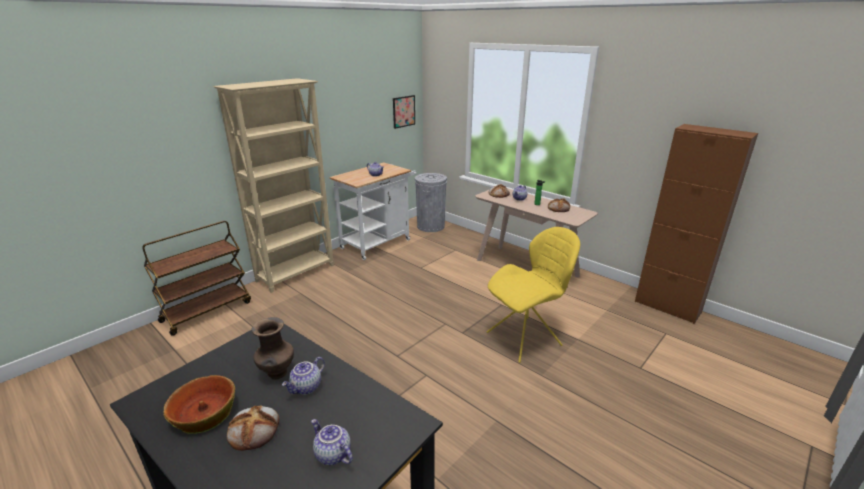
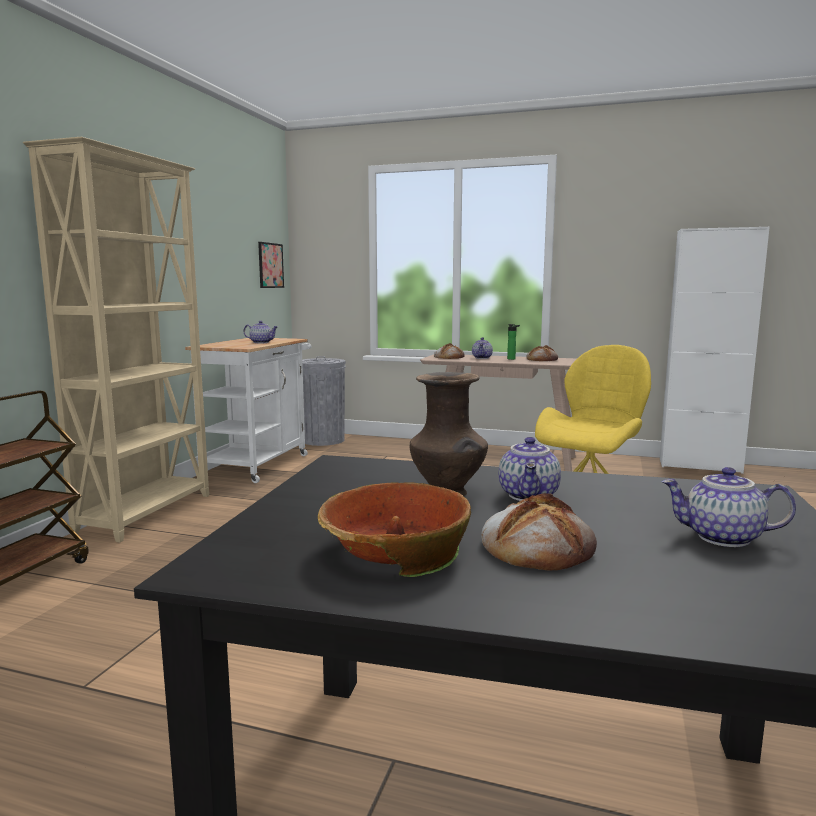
camera: 25 degrees left, 15 degrees down
brown cabinet [635,124,758,324] -> white cabinet [660,227,770,474]

